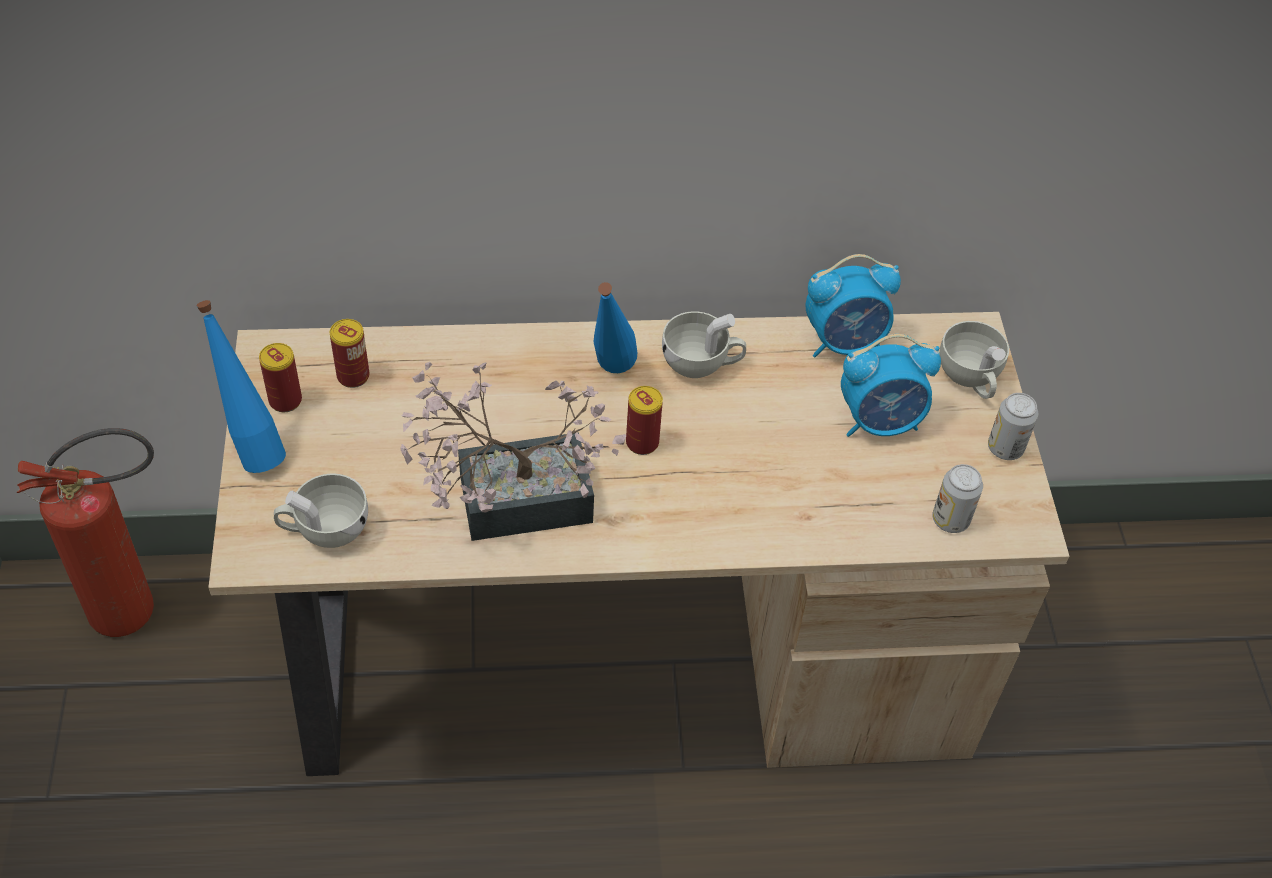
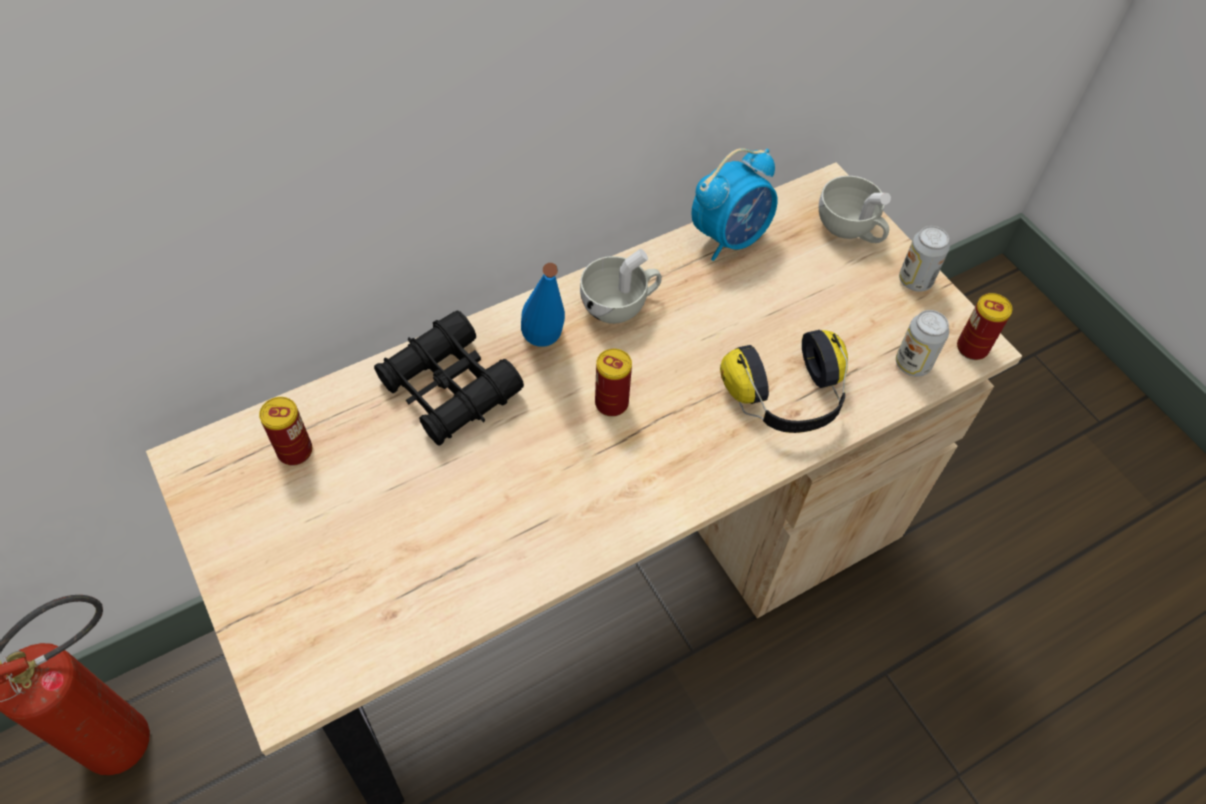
camera: 25 degrees left, 5 degrees up
blue bottle [197,300,286,473] -> none
can [259,343,302,412] -> can moved to [957,293,1012,360]
white cup [274,474,368,548] -> none
potted plant [401,362,626,541] -> none
alarm clock [841,334,941,437] -> none
none -> black binoculars [374,311,524,446]
none -> headphones [720,330,848,433]

